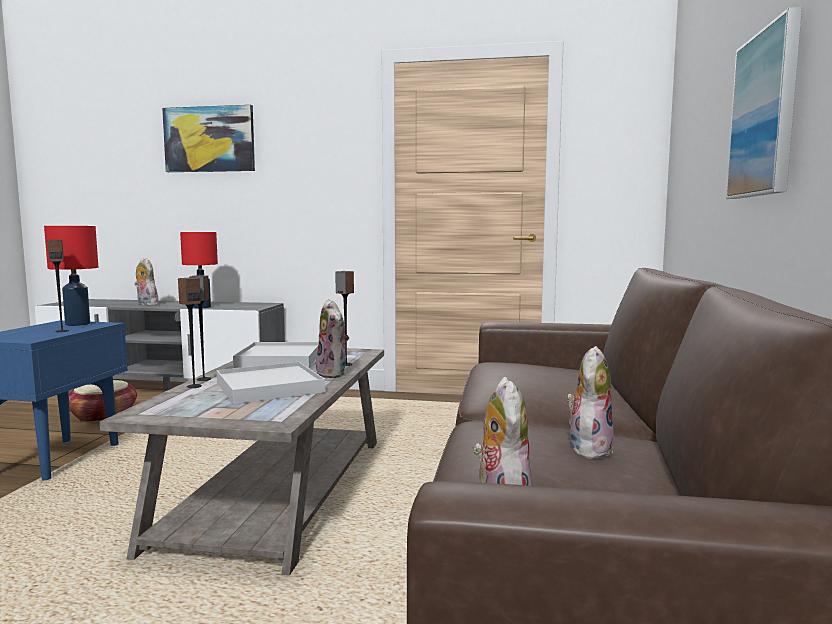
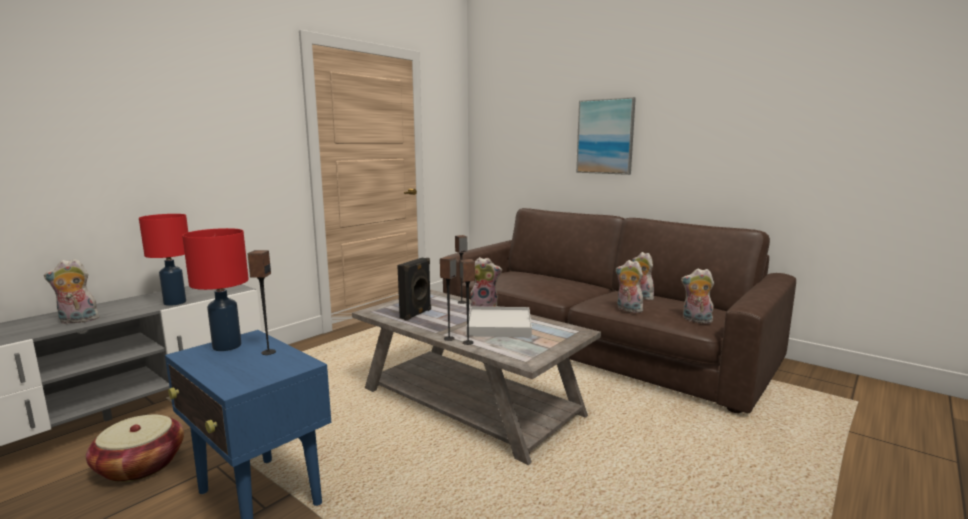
camera: 60 degrees left, 5 degrees up
picture [162,105,255,172] -> none
white tray [233,342,319,368] -> black speaker [397,258,431,321]
none -> plush toy [616,260,643,313]

